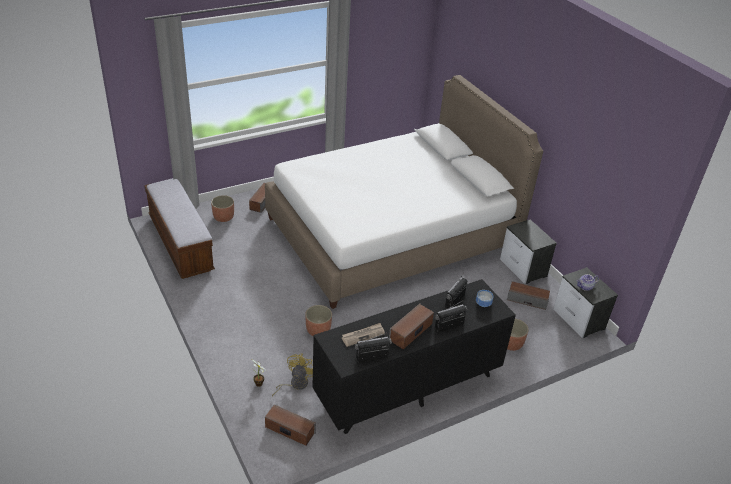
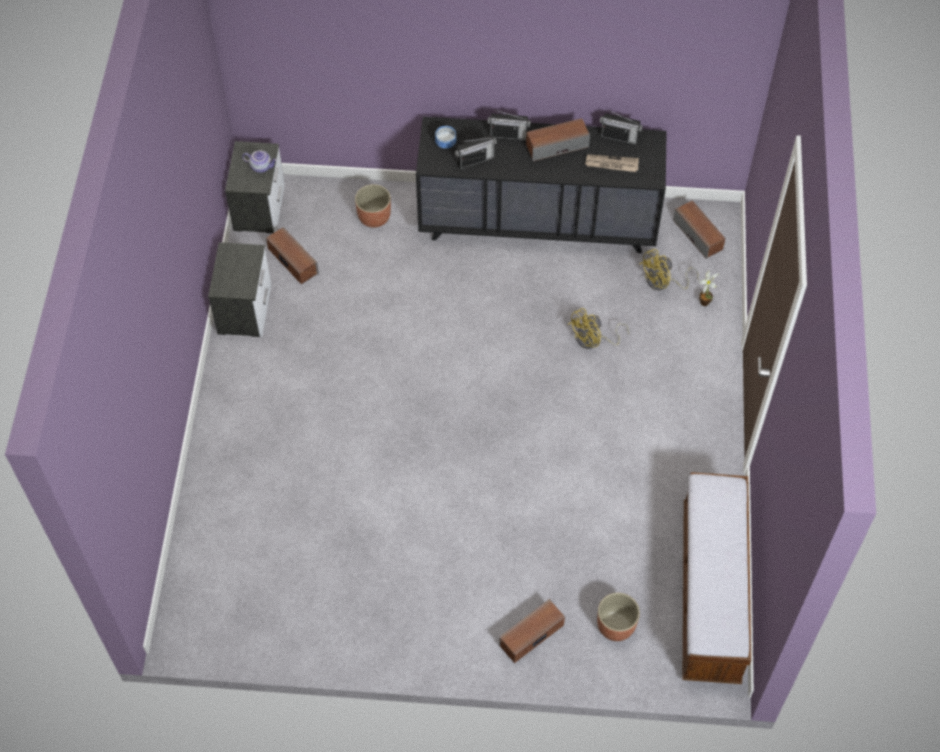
camera: 145 degrees left, 20 degrees up
white bed [265,75,543,309] -> none
planter [305,305,332,336] -> yellow fan [568,308,629,349]

